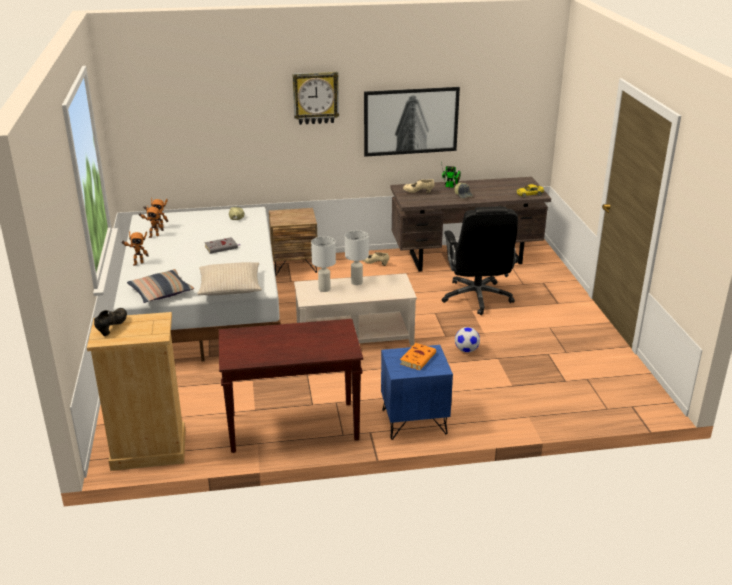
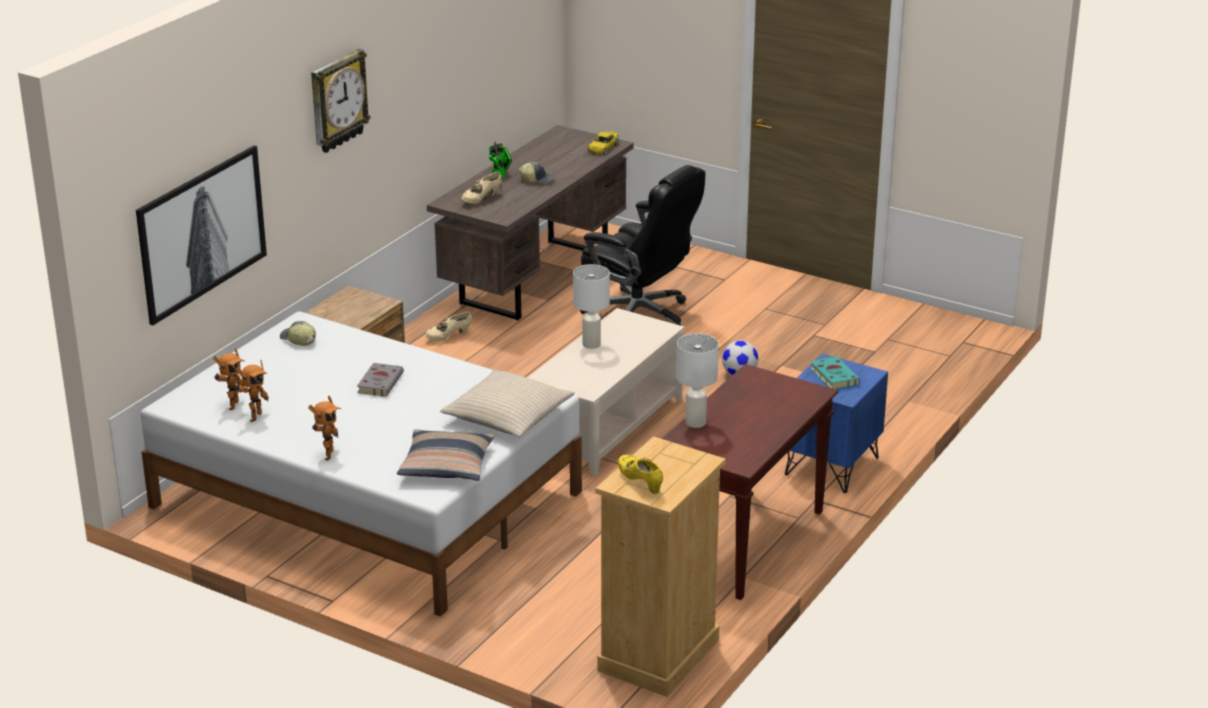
camera: 50 degrees left, 0 degrees up
black shoe [94,308,127,336] -> yellow shoe [618,454,663,494]
white table lamp [311,236,336,292] -> white table lamp moved to [676,333,719,428]
picture [364,87,460,157] -> picture moved to [136,146,267,325]
orange book [400,343,436,370] -> turquoise book [810,356,860,389]

